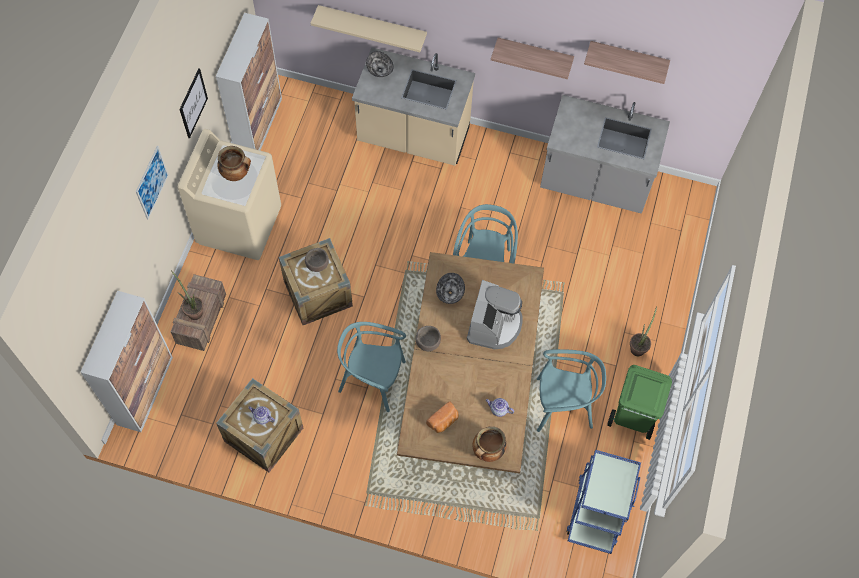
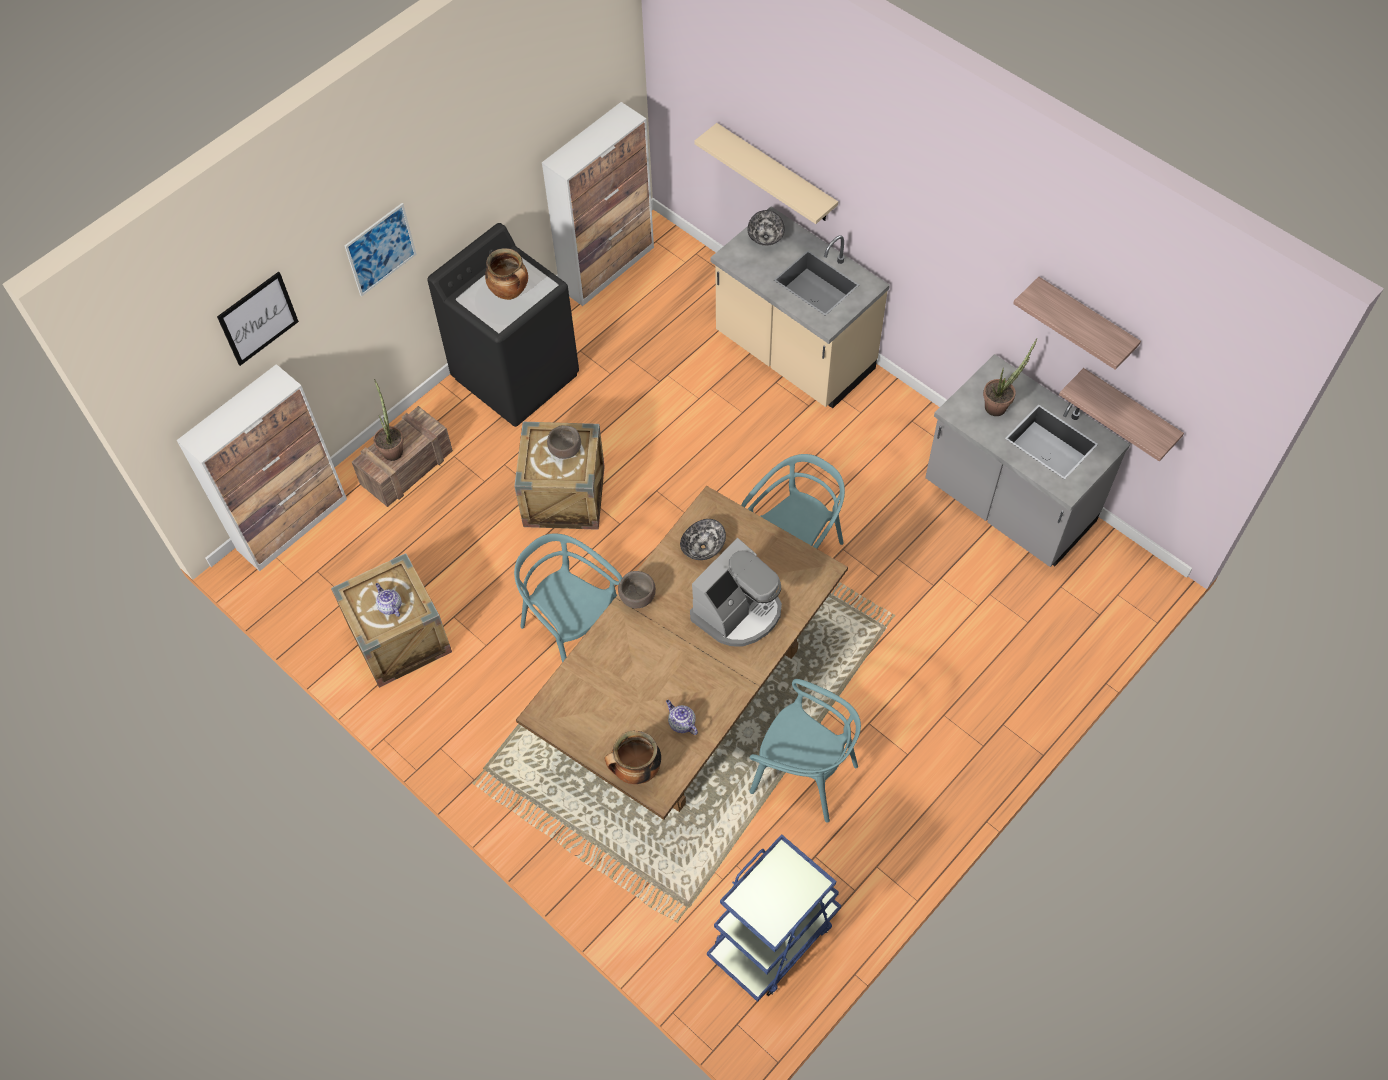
camera: 30 degrees right, 5 degrees down
beige washing machine [178,129,281,260] -> black washing machine [427,223,579,427]
picture [179,68,208,138] -> picture moved to [217,272,299,366]
bread [426,402,459,433] -> none
shelf [491,38,574,79] -> shelf moved to [1059,368,1184,461]
green trash can [607,365,672,440] -> none
potted plant [630,306,657,356] -> potted plant moved to [983,339,1037,416]

